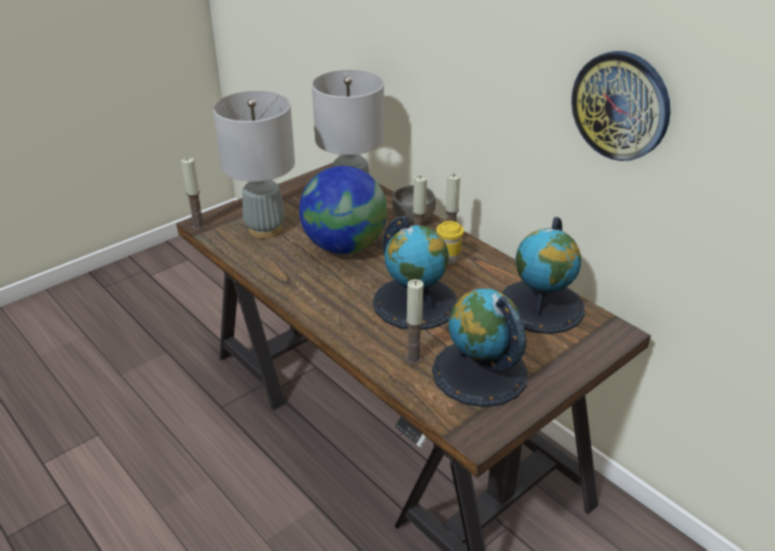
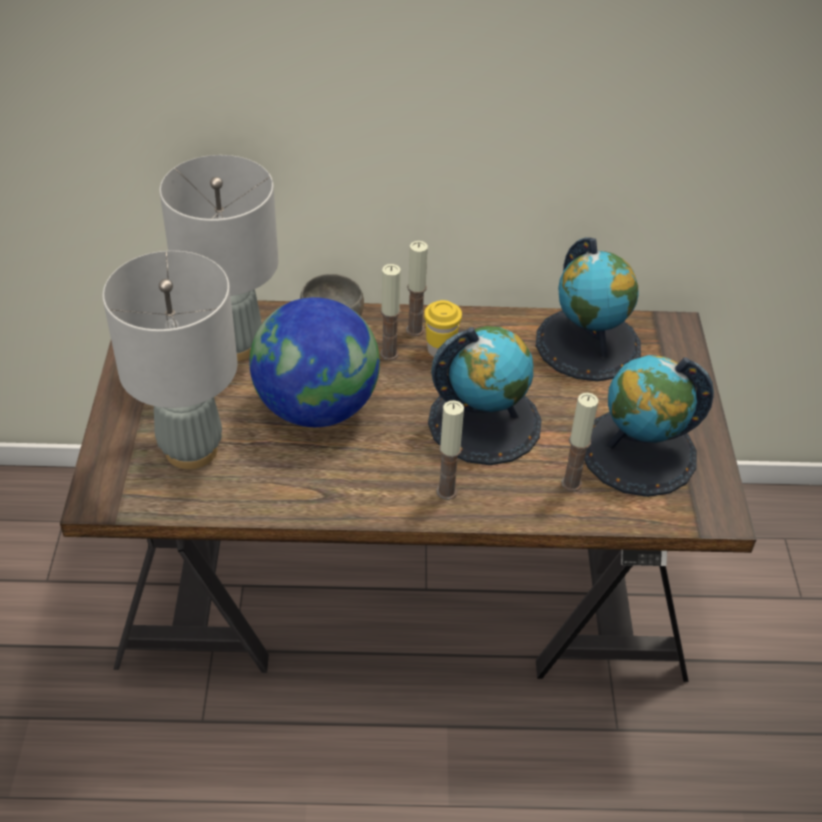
camera: 50 degrees left, 10 degrees up
candle [181,157,205,230] -> candle moved to [436,400,464,500]
wall clock [571,51,671,161] -> none

